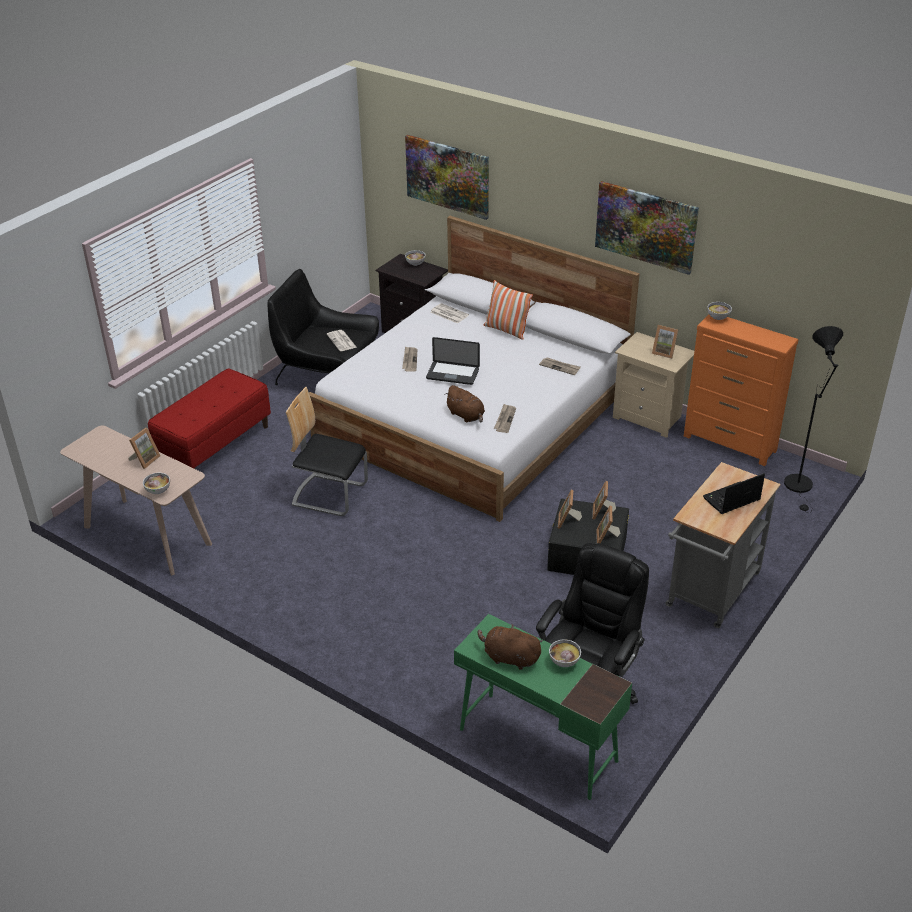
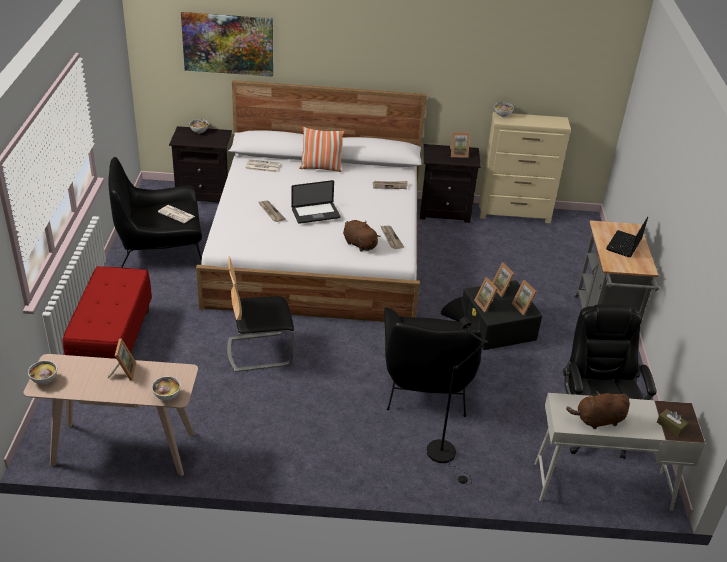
camera: 35 degrees left, 0 degrees up
brown plush toy [444,385,485,422] -> brown plush toy turned 150 degrees counterclockwise [343,220,381,252]
green desk [454,614,632,800] -> white desk [535,393,705,511]
bowl [549,639,581,667] -> bowl moved to [28,361,57,384]
picture [595,181,699,275] -> none
beige nightstand [613,332,694,438] -> black nightstand [420,144,481,223]
orange dresser [684,315,798,466] -> beige dresser [479,112,571,223]
black floor lamp [784,326,843,513] -> black floor lamp moved to [427,296,488,485]
none -> black armchair [384,307,482,417]
none -> brown tissue box [657,409,689,437]

